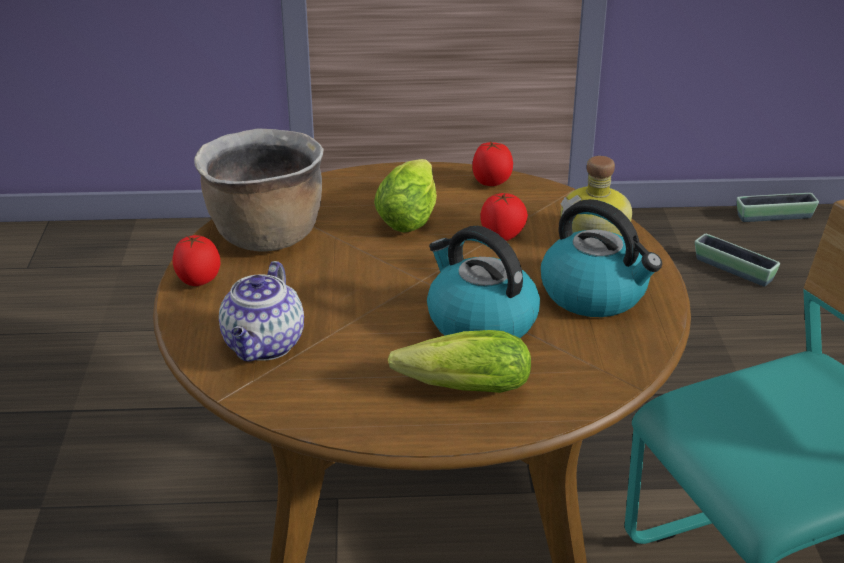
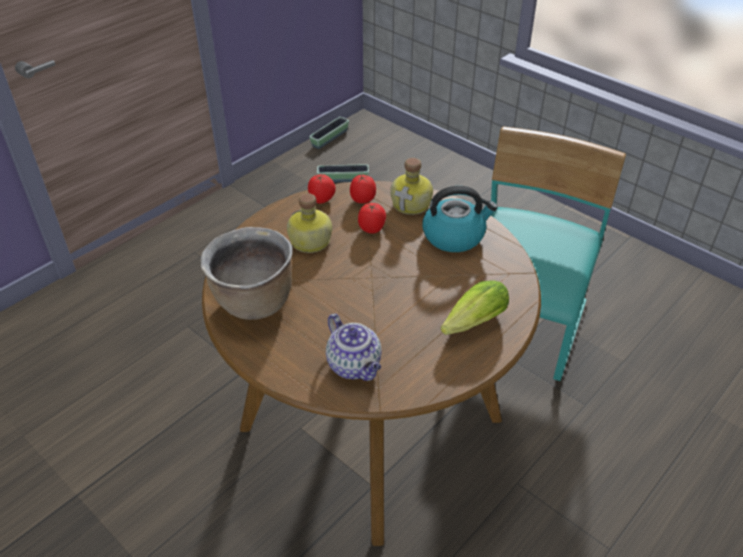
camera: 45 degrees left, 10 degrees up
tomato [172,235,220,286] -> tomato moved to [350,174,376,204]
lettuce [374,159,437,233] -> bottle [287,193,332,253]
kettle [427,226,540,338] -> none

